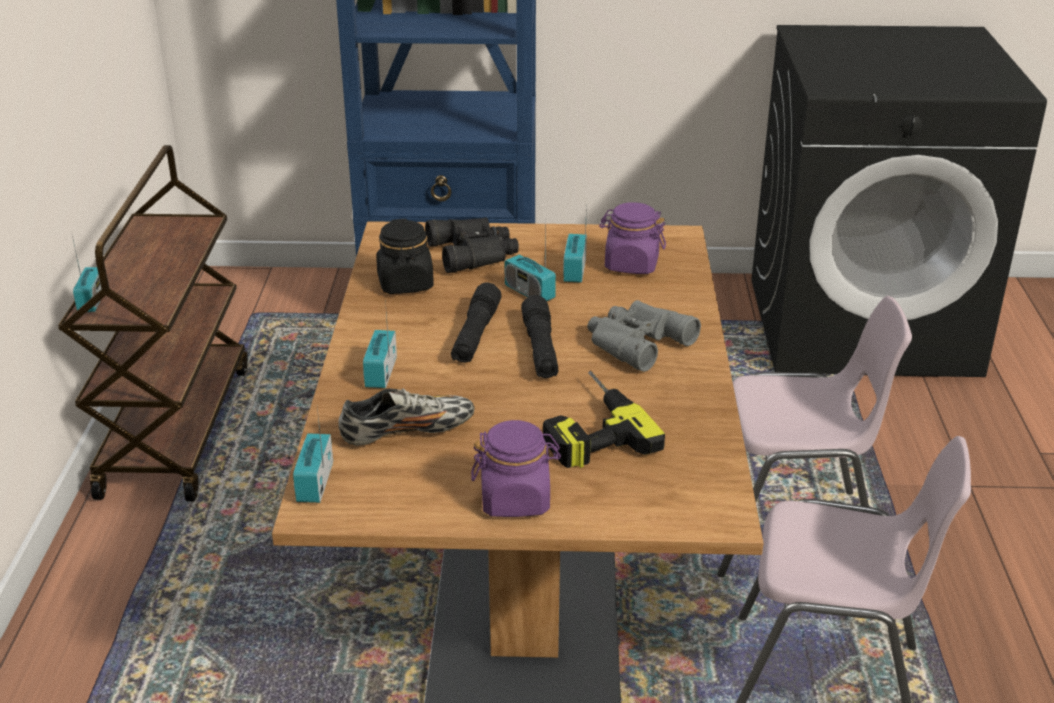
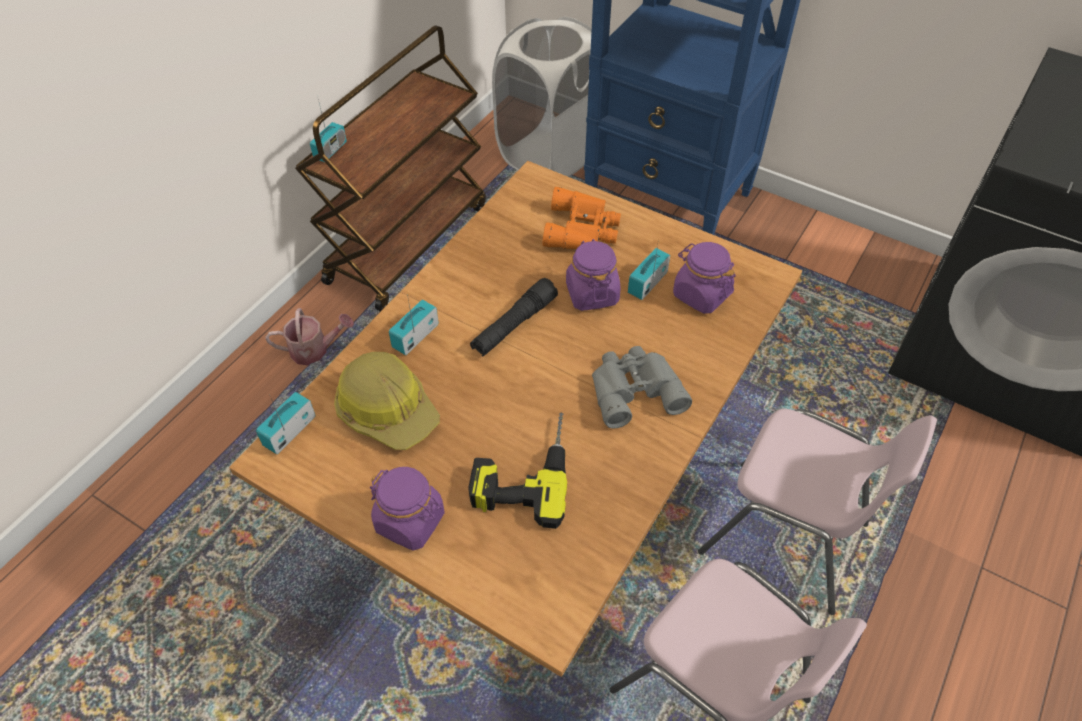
camera: 30 degrees right, 20 degrees up
shoe [339,388,475,446] -> hard hat [334,352,440,450]
black jar [376,219,434,294] -> none
black binoculars [425,217,519,273] -> orange binoculars [542,187,621,249]
radio [505,218,556,301] -> purple jar [566,239,621,311]
black flashlight [521,295,559,378] -> none
none -> watering can [265,308,354,366]
none -> white laundry basket [492,17,592,177]

